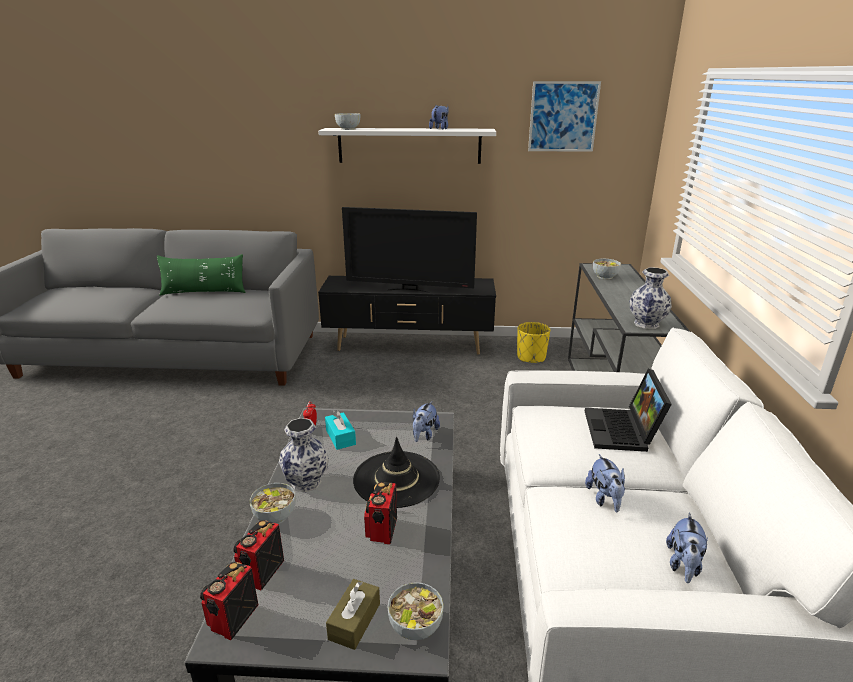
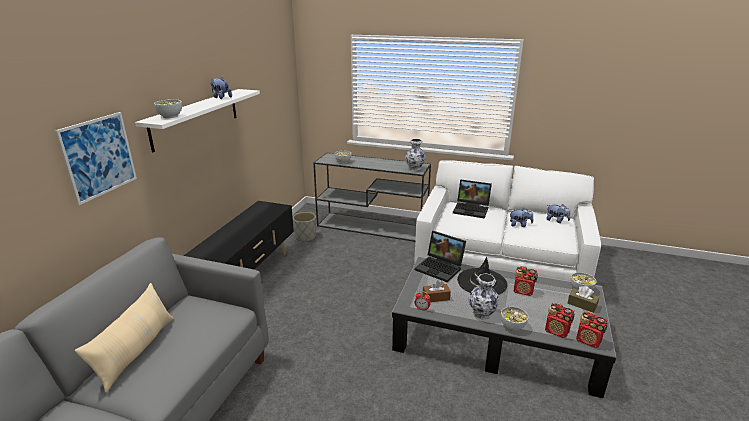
camera: 75 degrees left, 0 degrees up
green pillow [157,254,246,296] -> beige pillow [75,283,174,393]
turquoise tissue box [325,410,356,450] -> brown tissue box [423,280,451,302]
television [342,207,477,293] -> none
plush toy [413,401,440,442] -> laptop [415,231,466,283]
yellow planter [517,322,550,363] -> grey planter [293,212,316,242]
picture [528,81,601,152] -> picture moved to [55,112,137,205]

